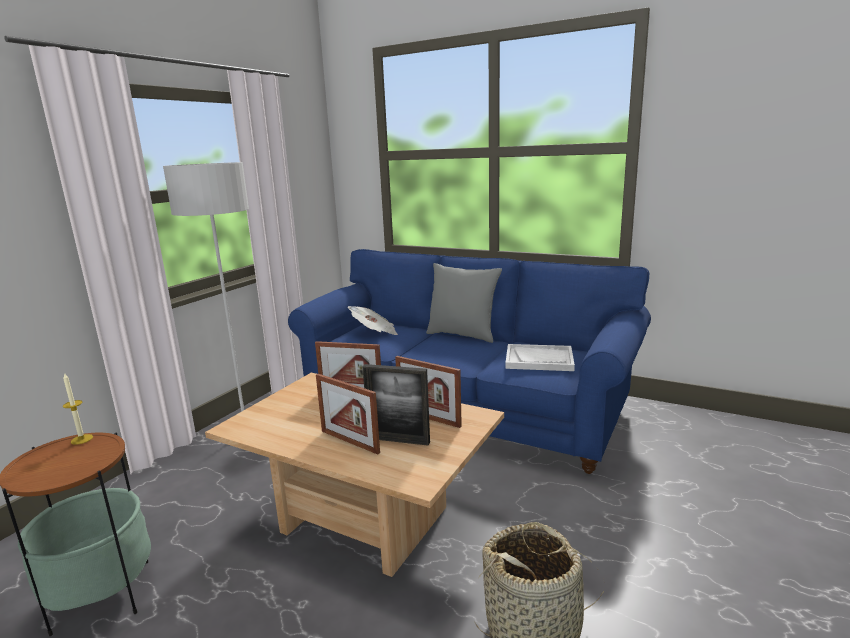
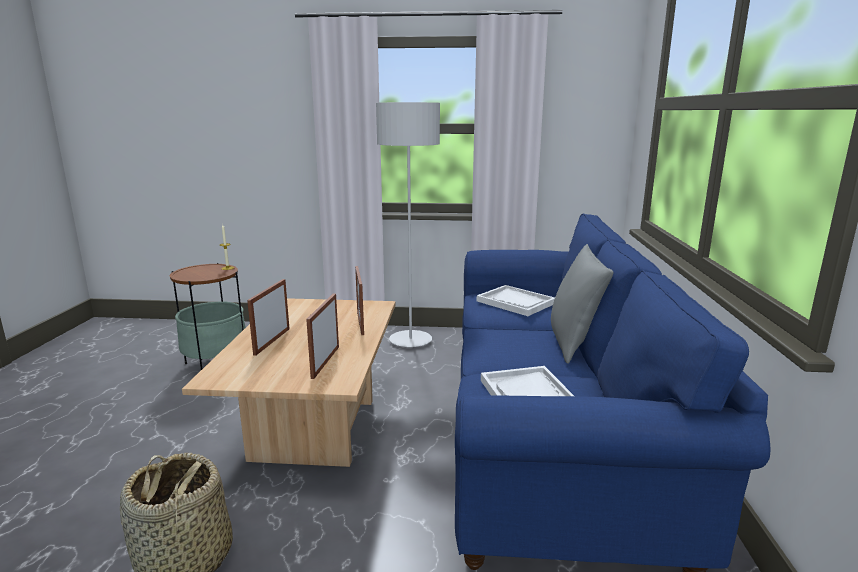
camera: 65 degrees right, 0 degrees up
newspaper [348,306,398,335] -> white tray [477,285,555,316]
picture frame [363,364,430,446] -> none

